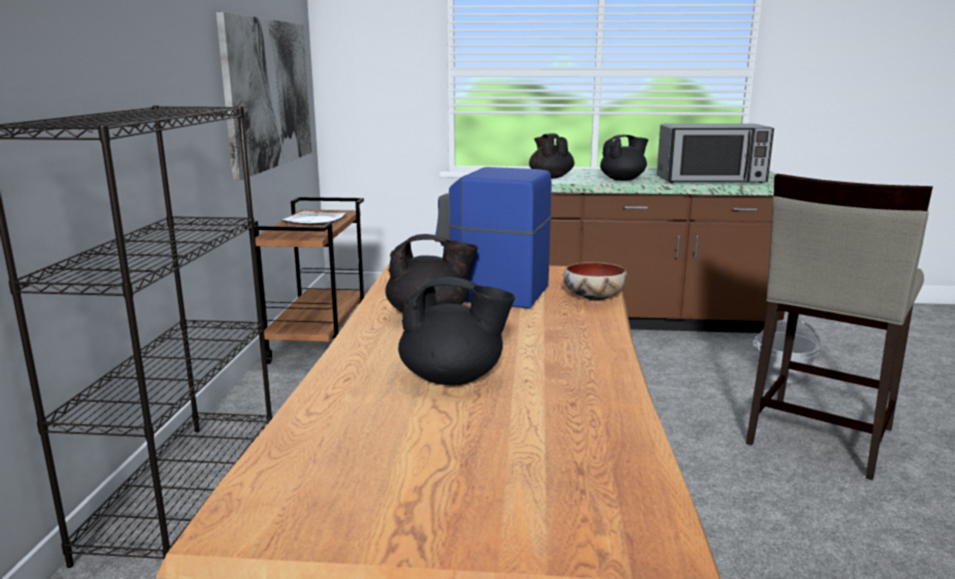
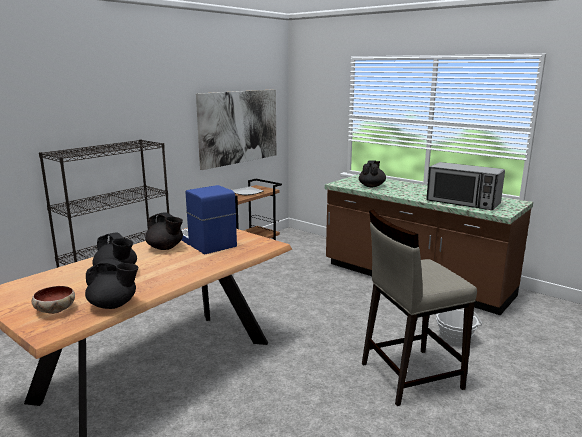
camera: 35 degrees right, 0 degrees up
bowl [563,262,628,301] -> bowl moved to [32,286,75,314]
black teapot [600,135,648,181] -> black teapot moved to [85,259,138,309]

